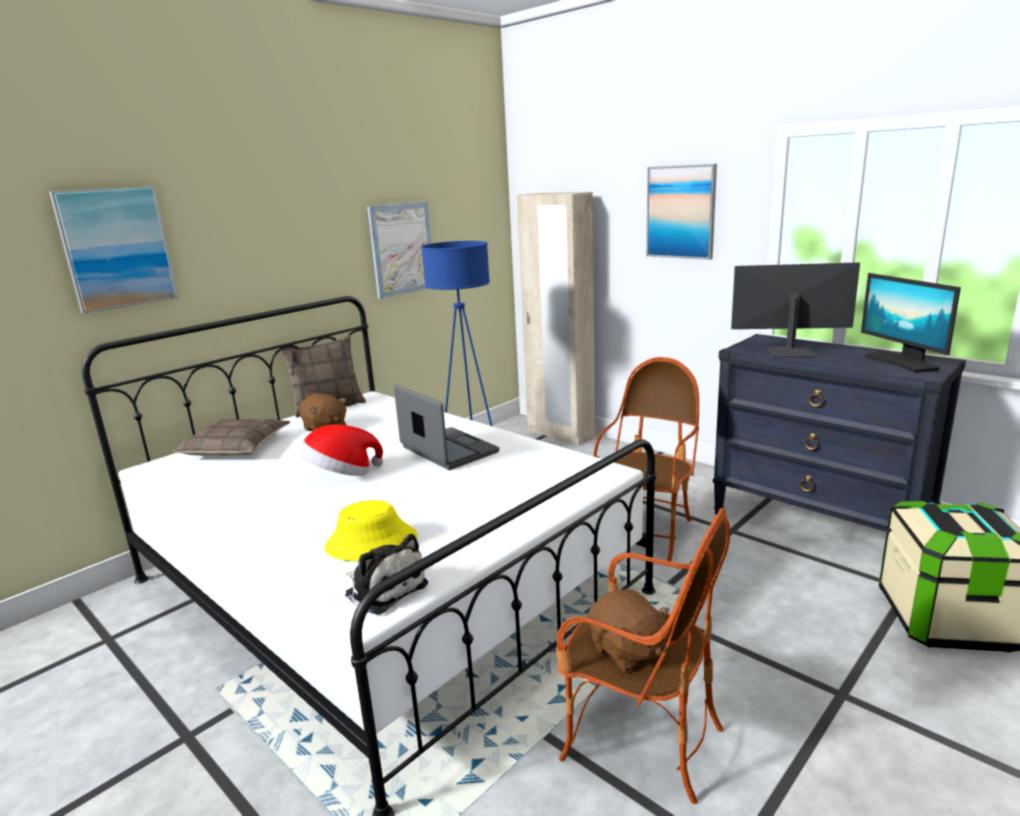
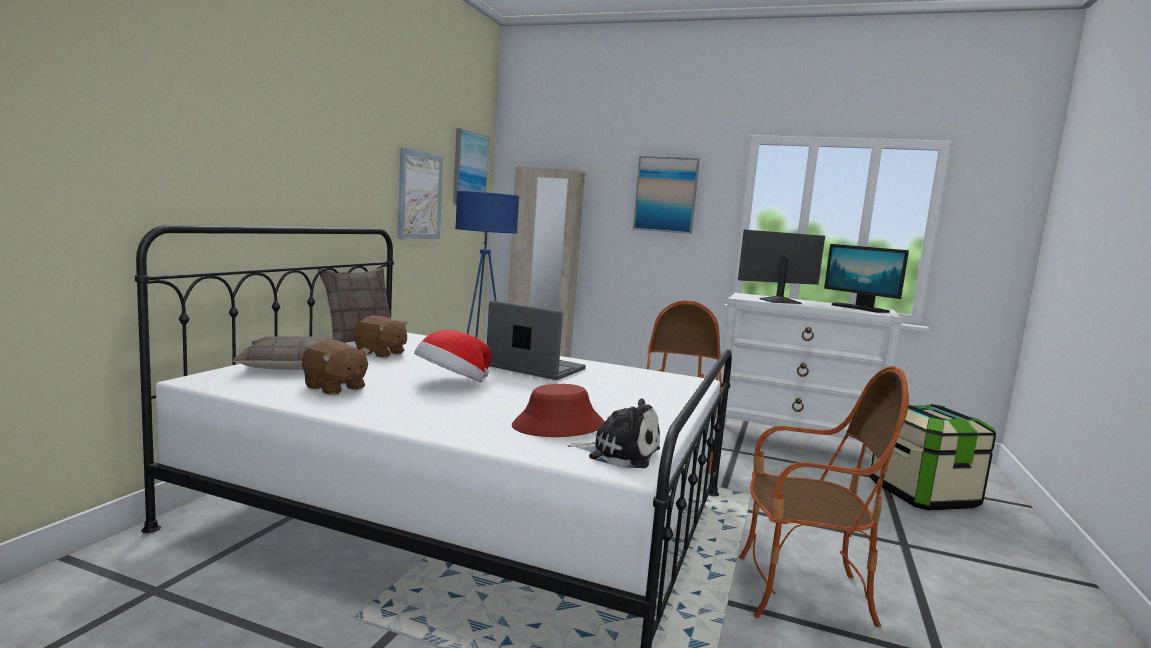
camera: 25 degrees left, 10 degrees down
picture [49,186,178,313] -> picture moved to [453,128,489,205]
yellow hat [325,500,418,561] -> red hat [512,384,604,437]
brown plush toy [588,589,670,672] -> brown plush toy moved to [302,340,370,395]
black dresser [713,334,966,532] -> white dresser [714,293,903,467]

